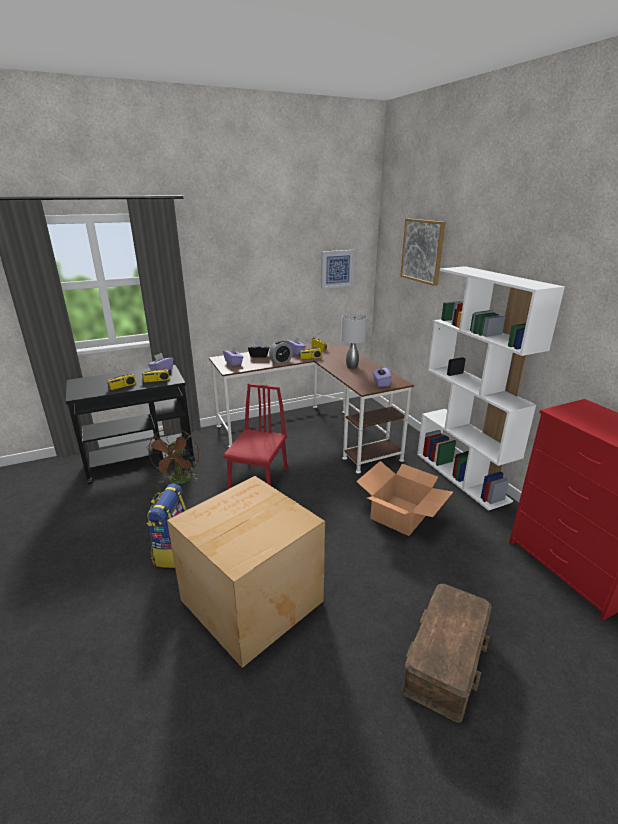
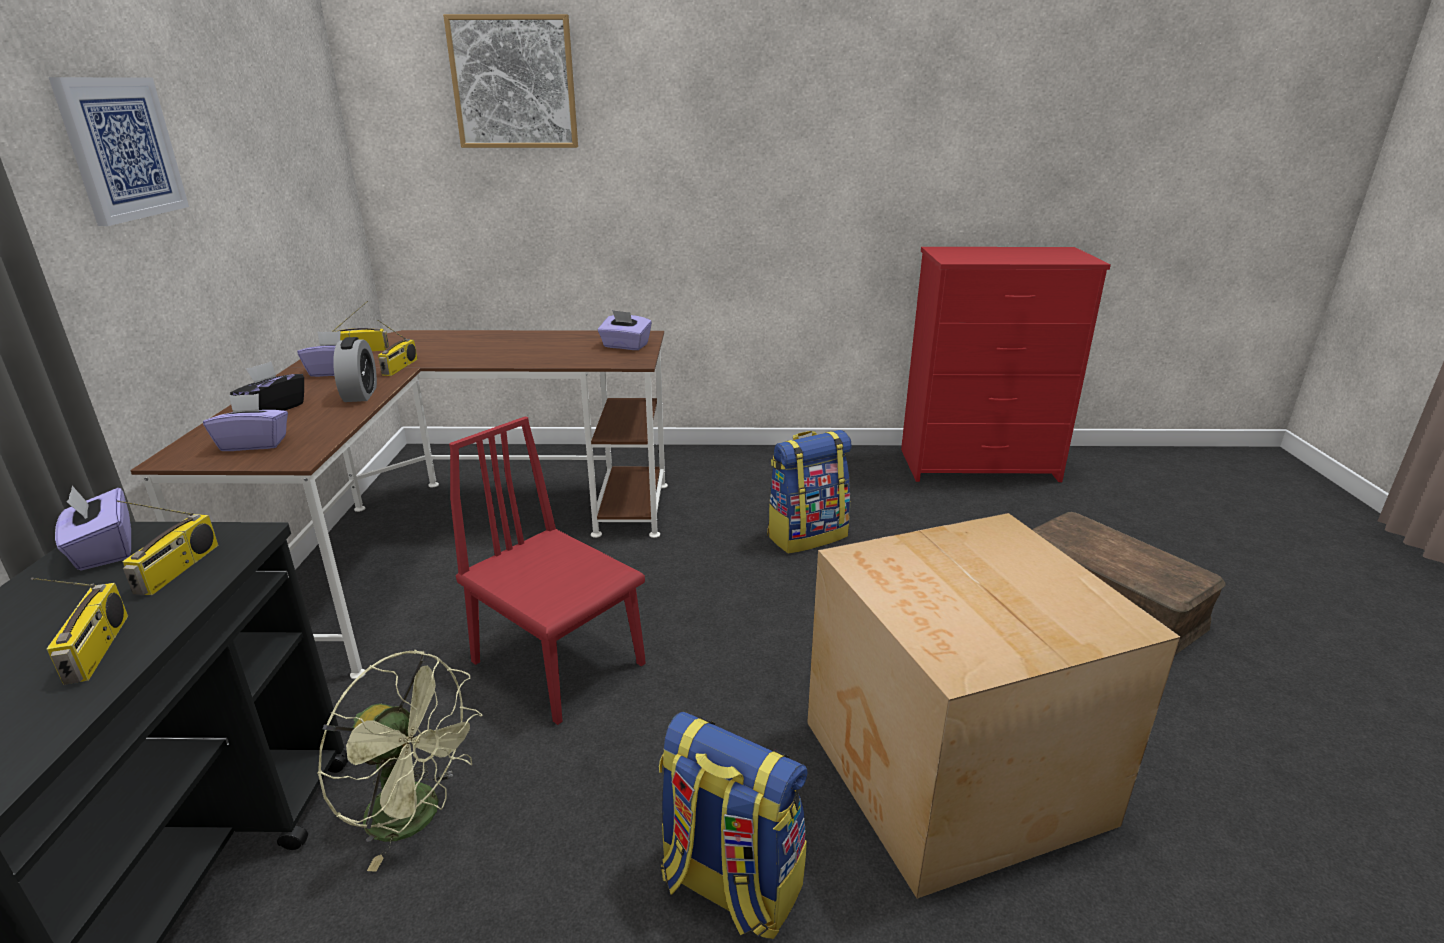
camera: 65 degrees left, 0 degrees up
brown fan [146,428,199,484] -> green fan [317,650,482,872]
picture [321,250,355,289] -> picture moved to [49,77,189,226]
grey table lamp [341,314,367,369] -> none
cardboard box [356,461,453,536] -> backpack [767,430,851,554]
white bookcase [417,266,565,511] -> none

